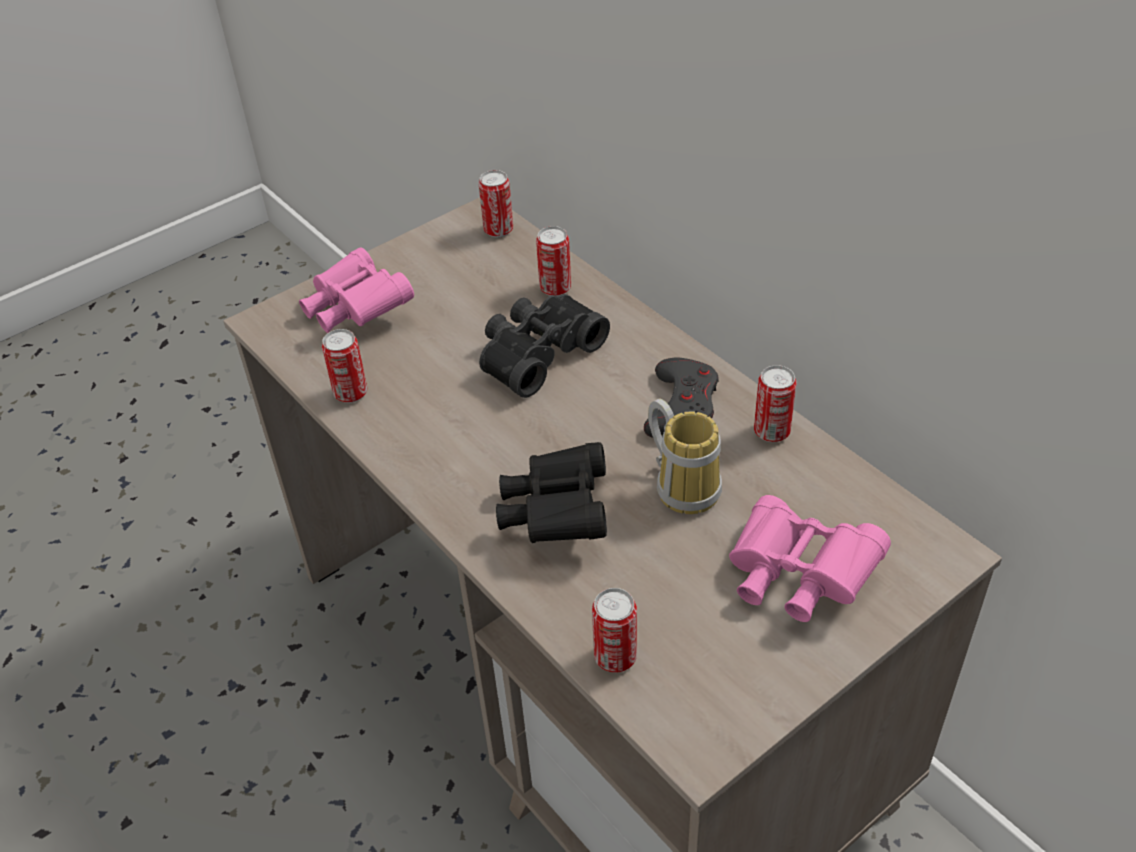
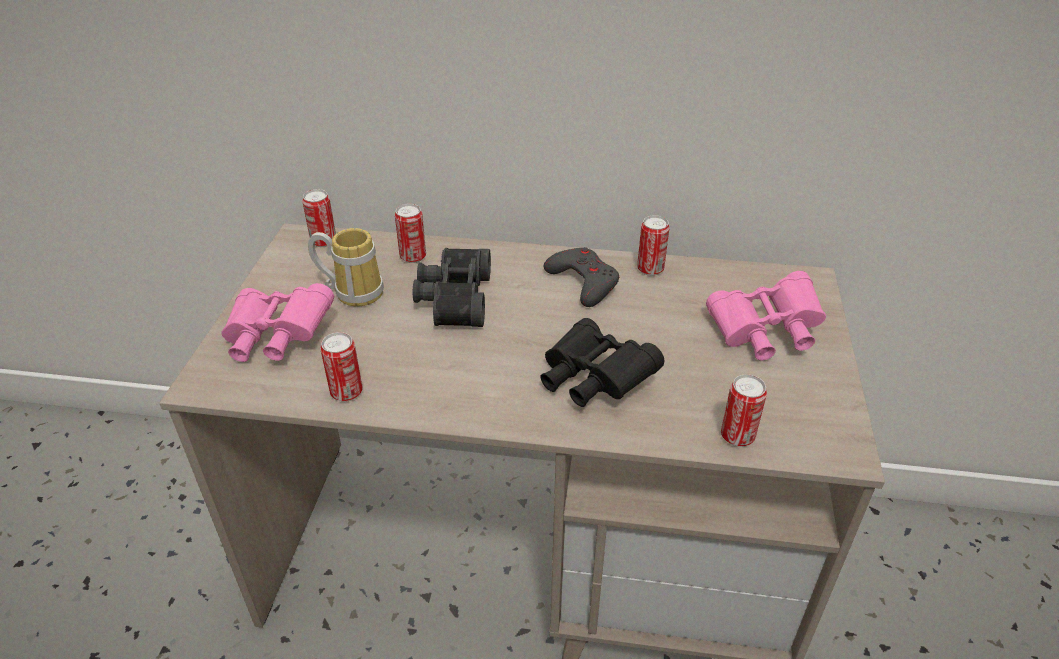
camera: 45 degrees left, 5 degrees down
mug [648,398,722,514] -> mug moved to [308,228,384,306]

